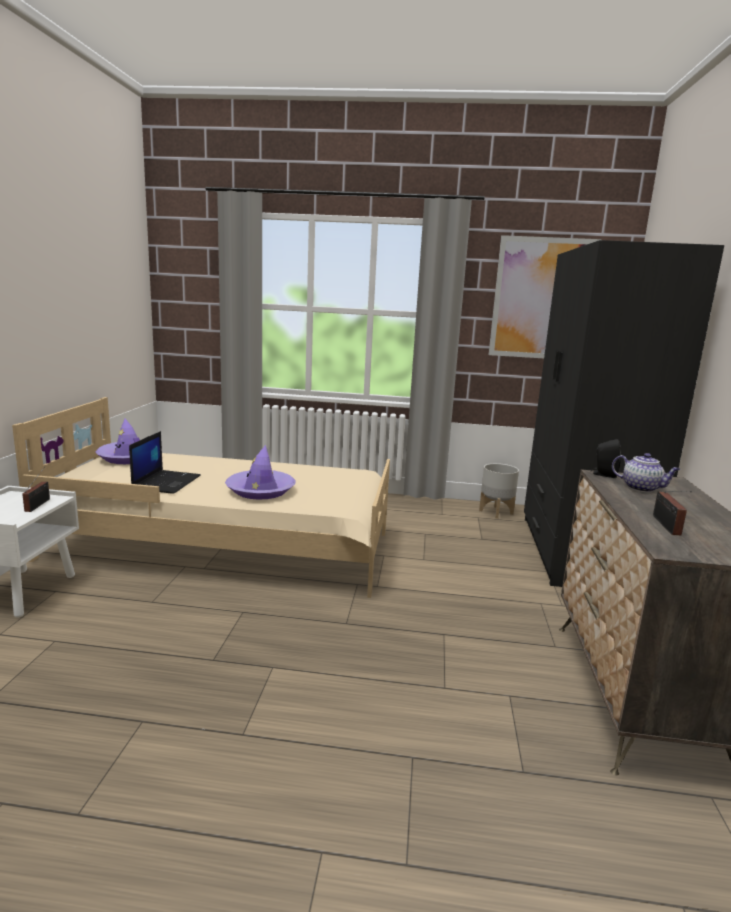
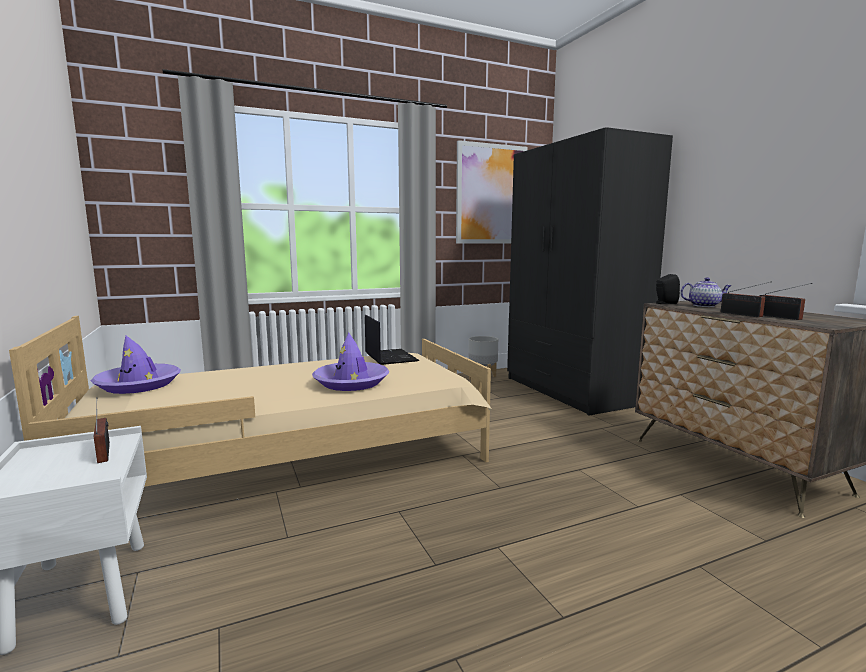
camera: 30 degrees left, 5 degrees down
laptop [129,431,201,494] -> laptop moved to [365,315,419,365]
none -> radio [721,281,772,317]

